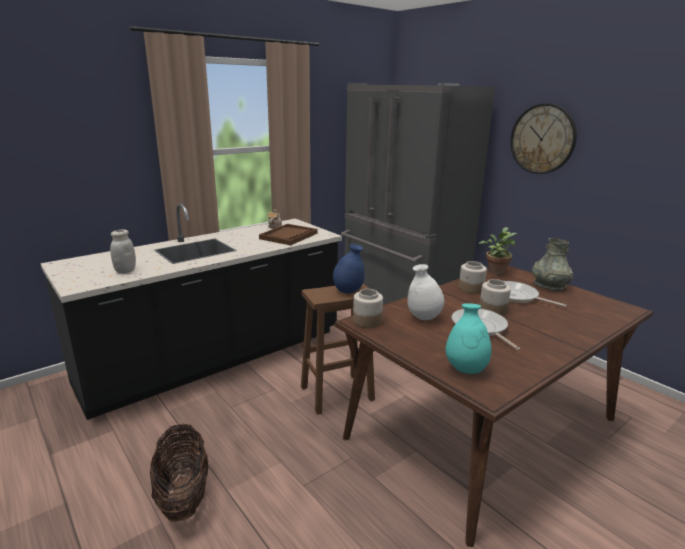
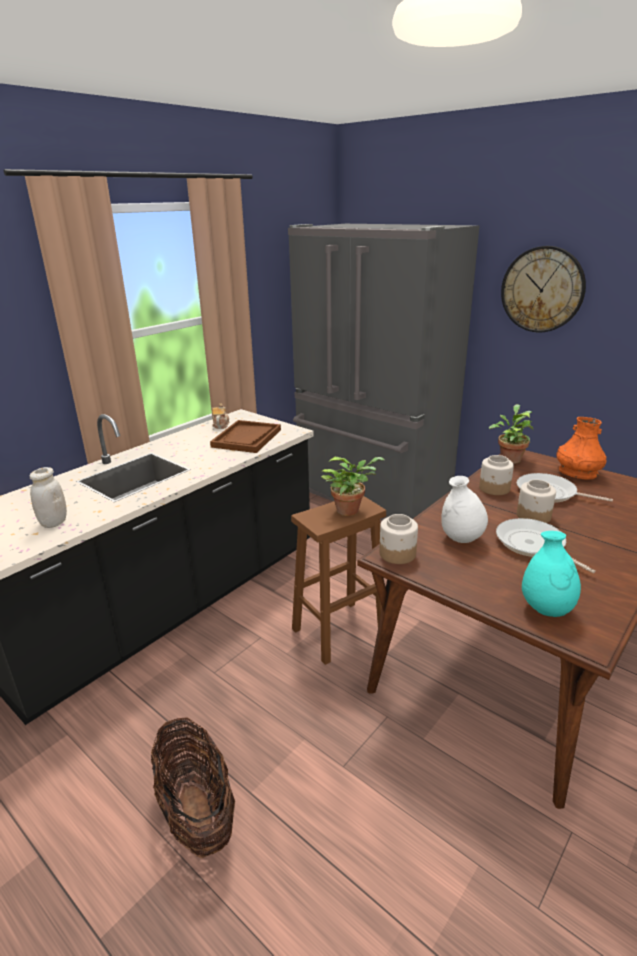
camera: 10 degrees left, 5 degrees up
blue vase [333,244,365,294] -> potted plant [321,457,384,516]
grey vase [532,238,573,291] -> orange vase [556,417,606,479]

